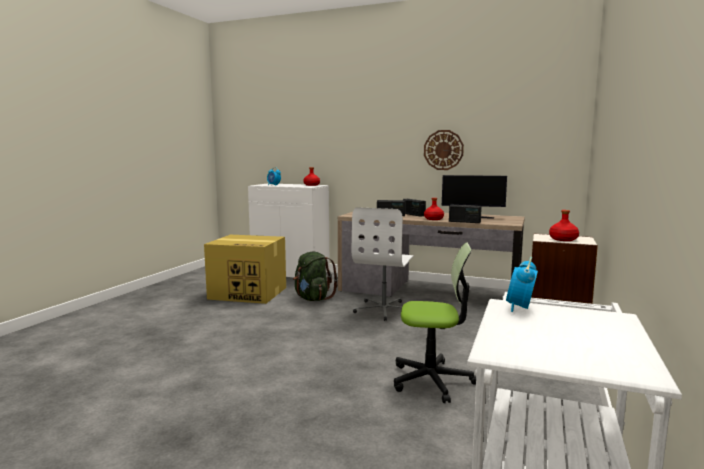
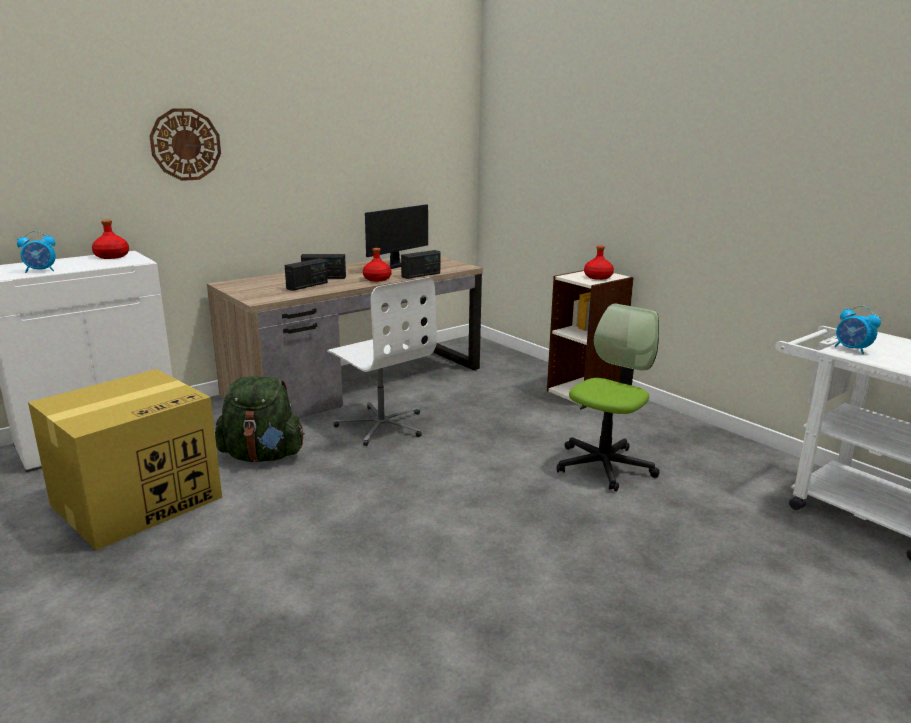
camera: 60 degrees left, 10 degrees up
wall clock [424,130,464,170] -> wall clock moved to [149,108,221,181]

